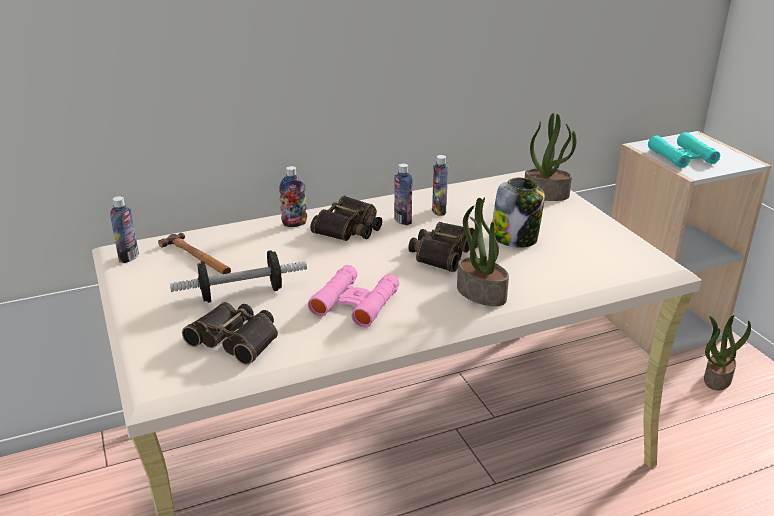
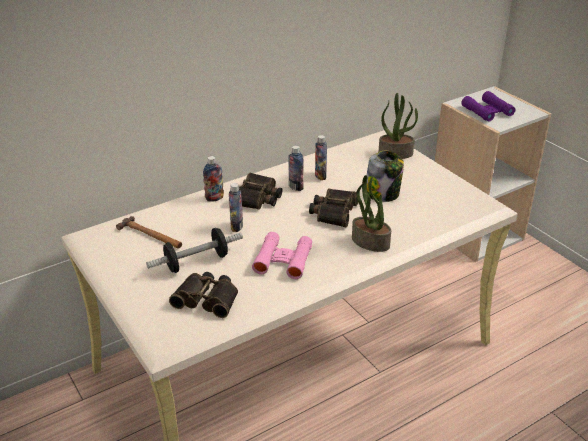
camera: 10 degrees left, 5 degrees up
bottle [110,196,139,263] -> bottle moved to [229,183,243,232]
turquoise binoculars [648,132,720,168] -> purple binoculars [461,91,515,121]
potted plant [704,315,751,391] -> none

